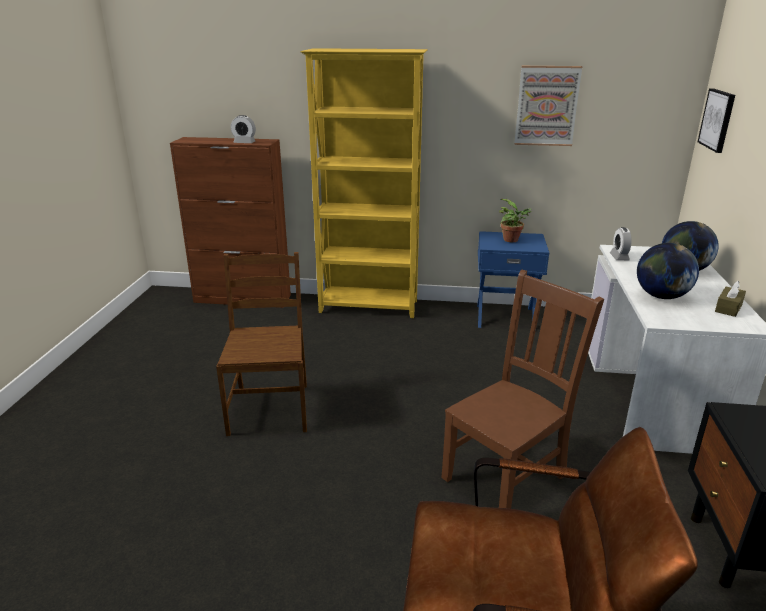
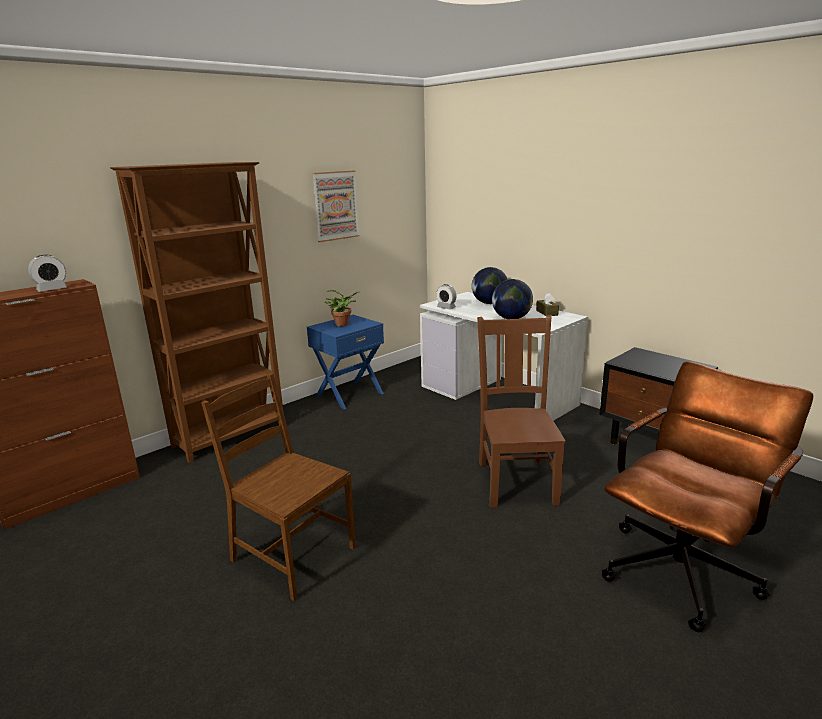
camera: 50 degrees left, 5 degrees down
yellow bookcase [300,48,428,318] -> brown bookcase [110,162,283,463]
picture [697,89,735,153] -> none

